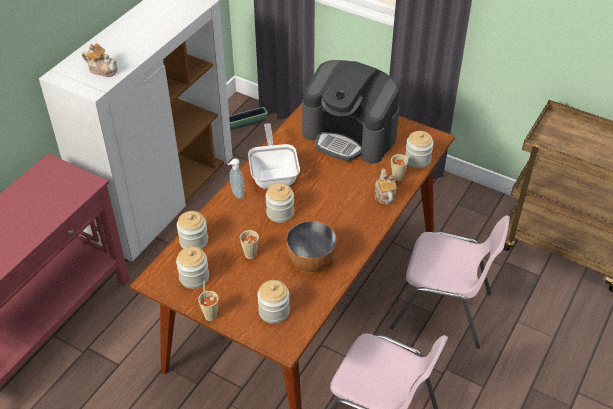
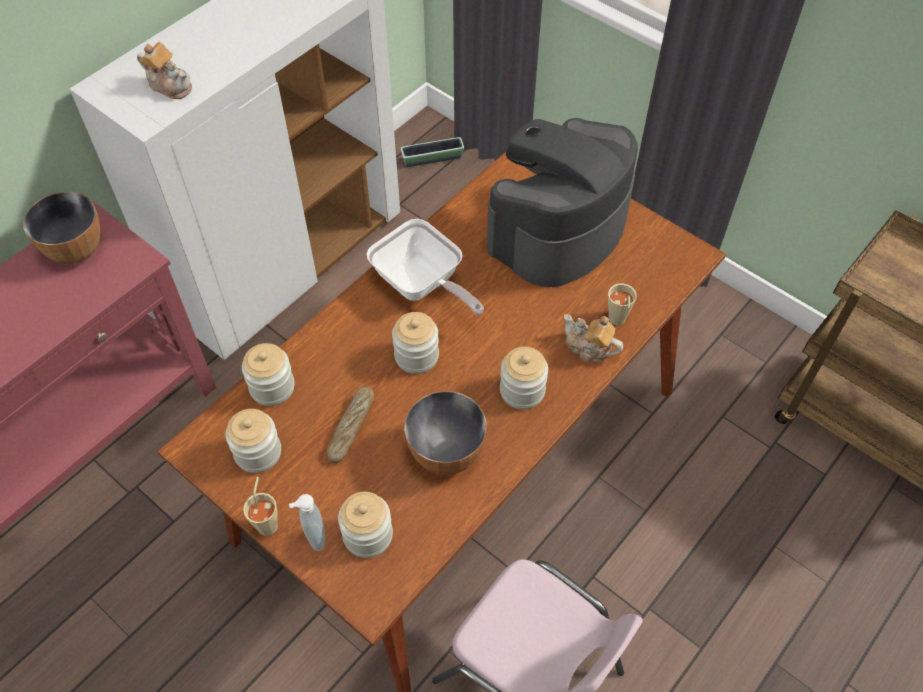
camera: 10 degrees right, 10 degrees up
soap dispenser [227,158,244,199] -> soap dispenser moved to [289,494,325,551]
beige cup [240,230,259,259] -> bread [326,387,374,464]
frying pan [248,123,300,189] -> frying pan turned 135 degrees clockwise [367,219,484,315]
coffee machine [302,60,400,164] -> coffee machine turned 90 degrees clockwise [487,118,638,287]
teapot [374,169,397,205] -> teapot turned 60 degrees counterclockwise [564,314,623,363]
pink chair [390,215,510,349] -> none
jar [405,131,434,168] -> jar moved to [500,347,548,410]
none -> bowl [23,192,101,264]

